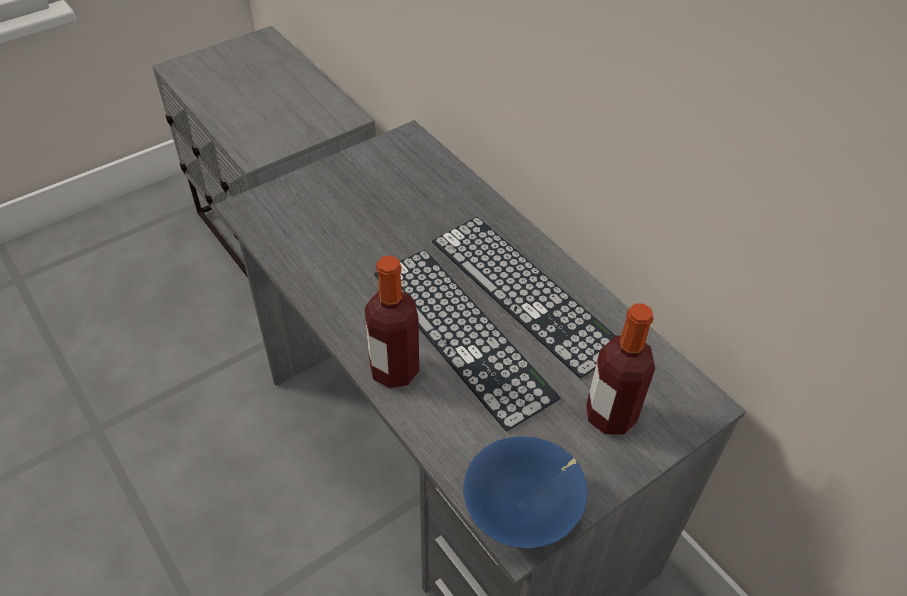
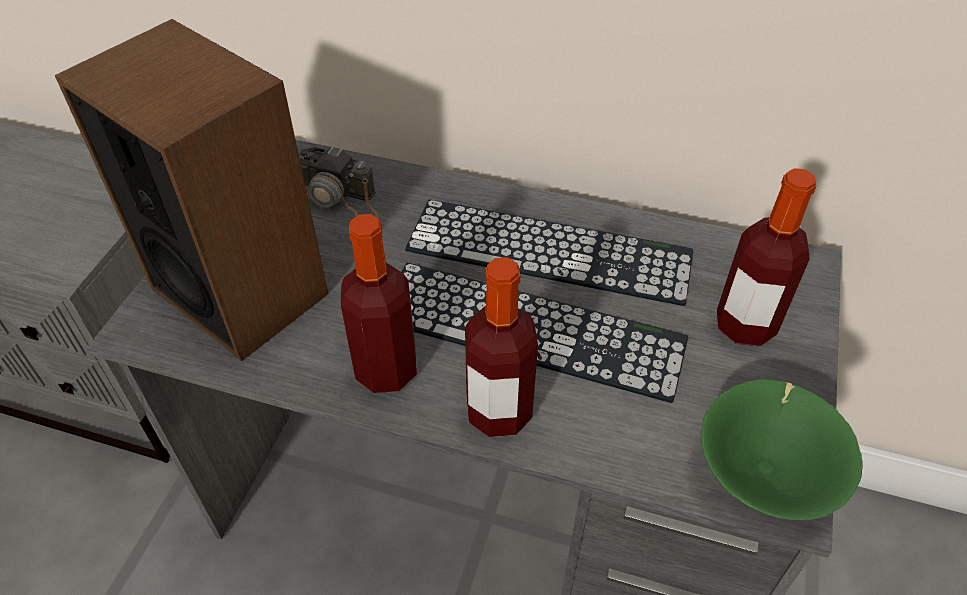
camera: 35 degrees left, 0 degrees up
blue bowl [463,436,588,549] -> green bowl [701,379,863,520]
none -> speaker [55,19,328,361]
none -> camera [298,146,378,218]
none -> bottle [341,214,417,393]

